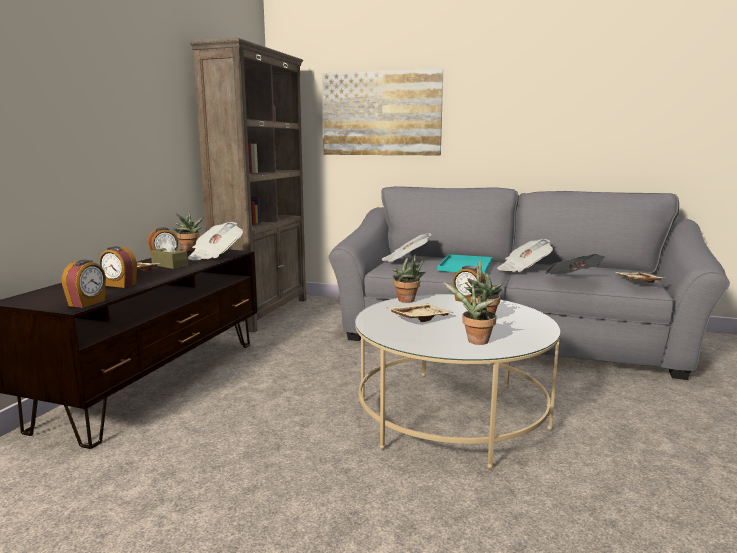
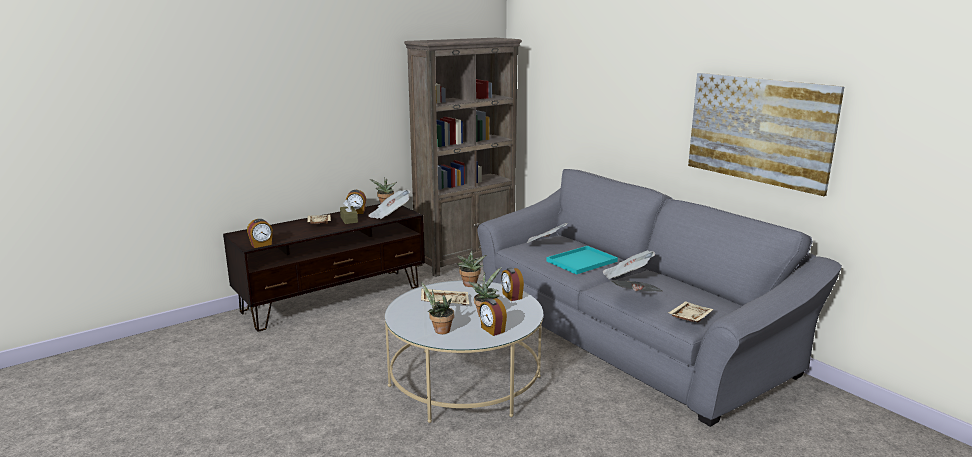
camera: 35 degrees right, 5 degrees up
alarm clock [99,246,137,288] -> alarm clock moved to [479,298,507,336]
picture [322,68,443,155] -> picture moved to [688,73,844,196]

